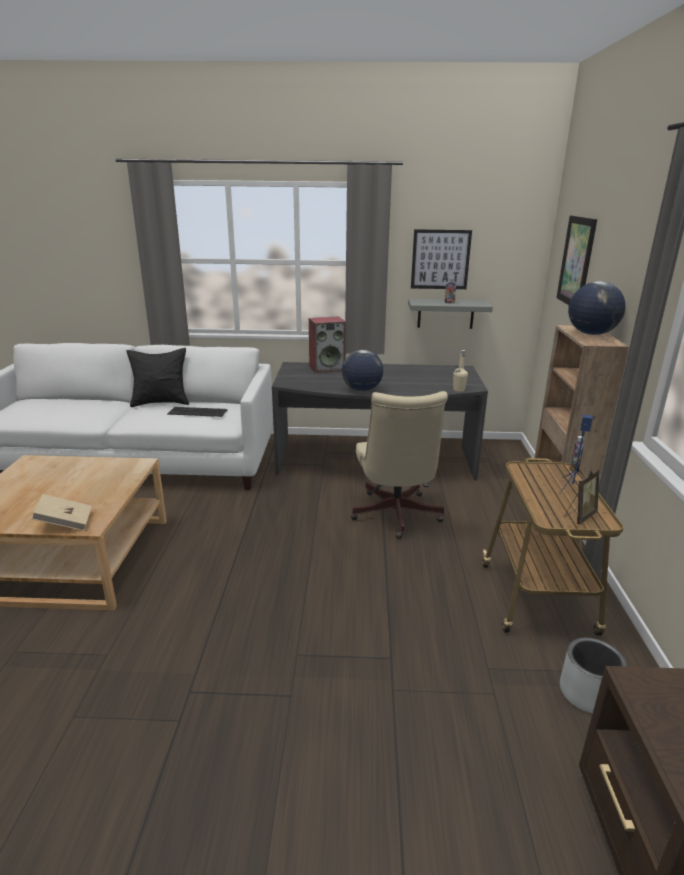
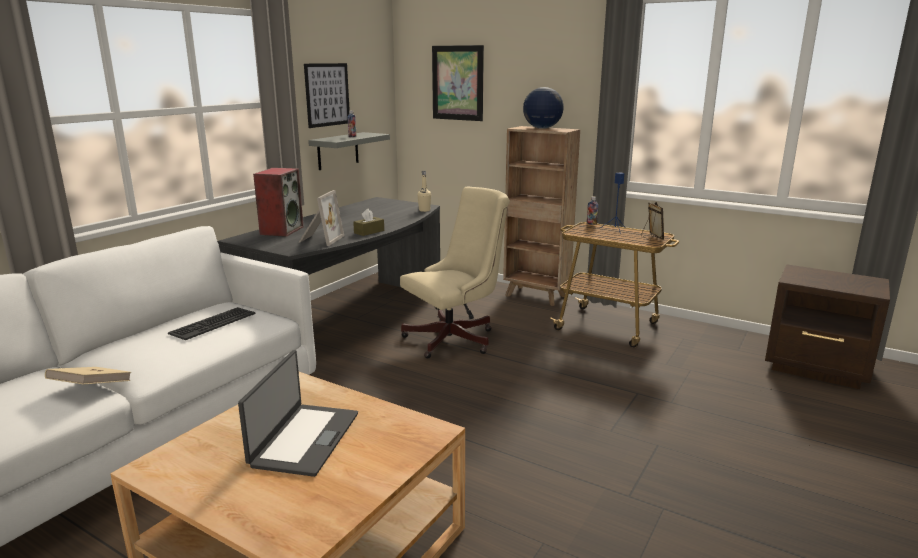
camera: 60 degrees left, 5 degrees down
beige book [31,494,92,531] -> beige book moved to [45,367,131,385]
black pillow [127,348,189,407] -> none
globe [342,350,383,391] -> brown tissue box [353,209,384,236]
beige office chair [351,391,448,539] -> beige office chair turned 60 degrees counterclockwise [400,187,510,358]
grey planter [560,637,627,713] -> none
none -> laptop [238,350,358,477]
none -> picture frame [298,190,344,246]

